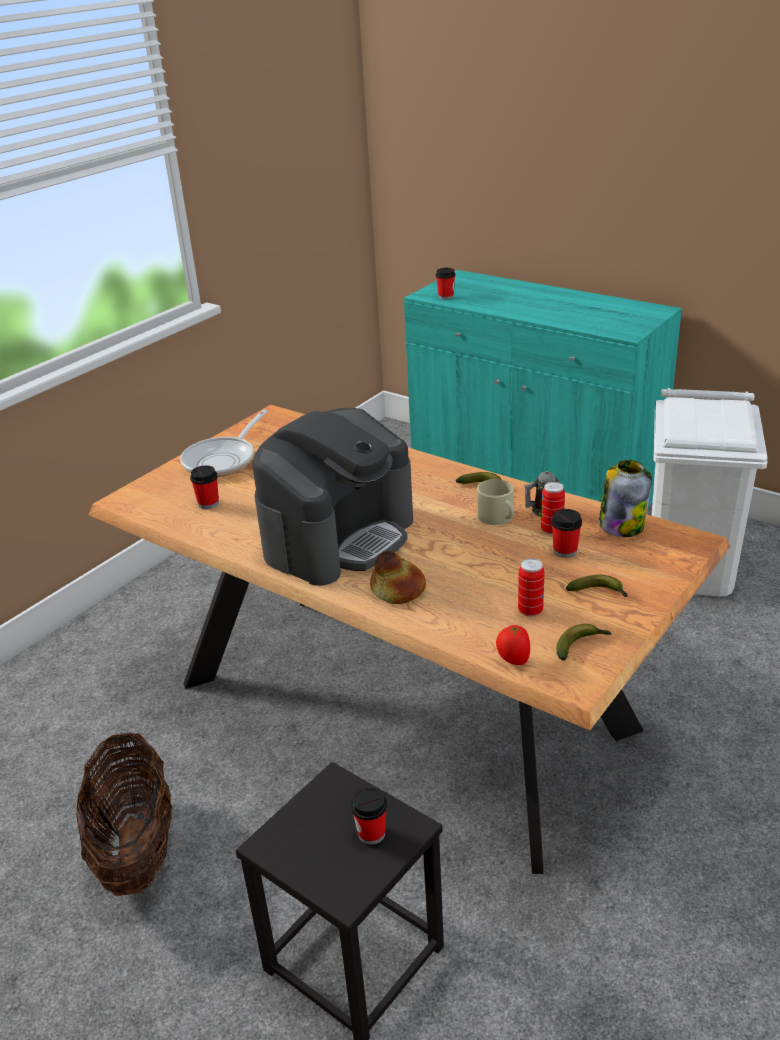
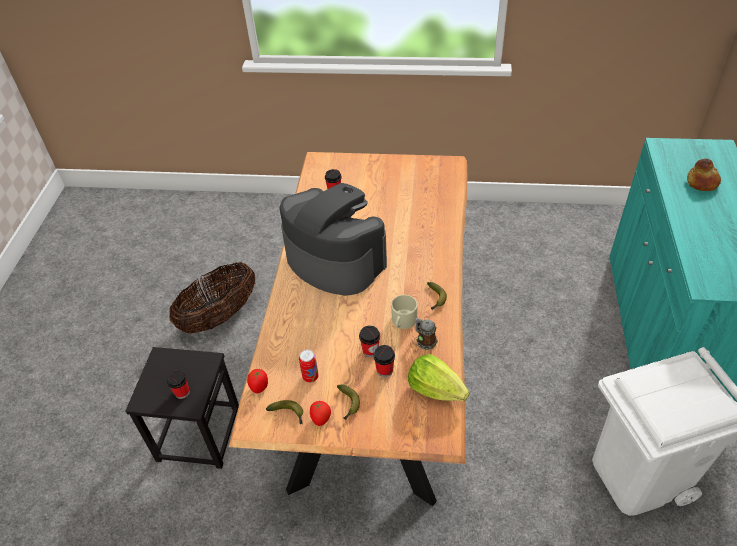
camera: 60 degrees right, 15 degrees up
frying pan [180,410,268,477] -> none
coffee machine [252,408,413,586] -> coffee machine turned 150 degrees counterclockwise [280,183,387,296]
bread [370,551,426,604] -> bread moved to [687,159,721,191]
cup [436,268,455,300] -> cup moved to [359,326,380,357]
can [541,482,565,535] -> none
jar [599,460,652,537] -> lettuce [408,354,470,401]
none -> tomato [310,401,331,426]

